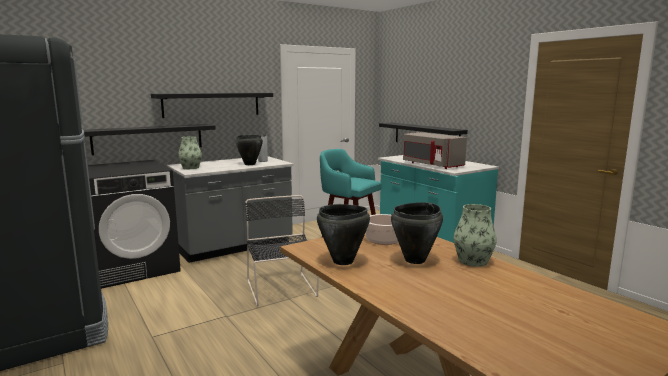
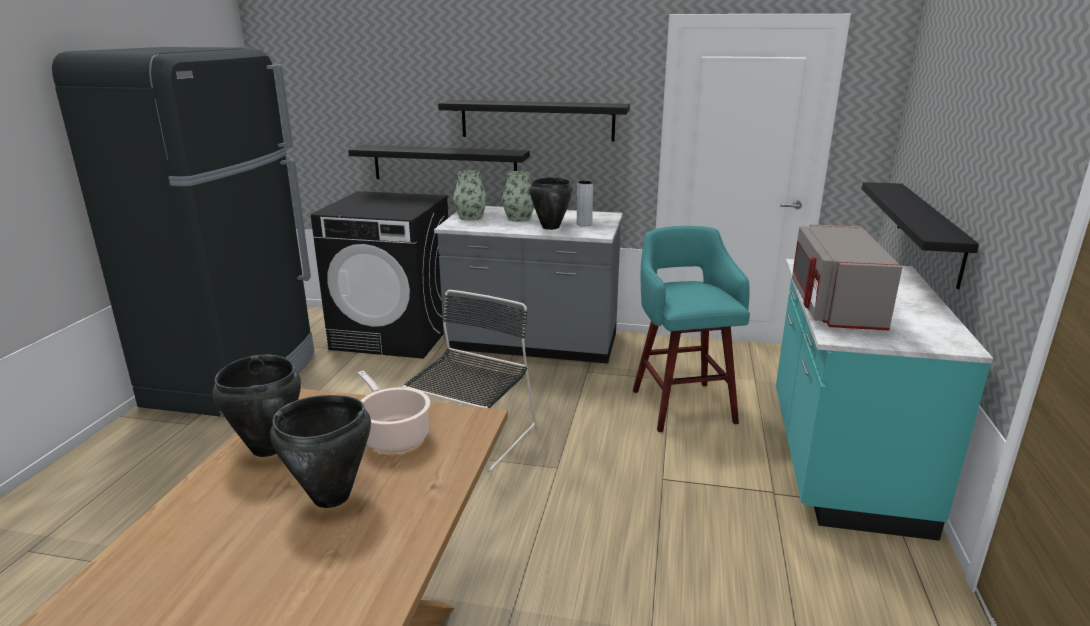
camera: 45 degrees right, 10 degrees up
vase [454,204,497,267] -> vase moved to [502,171,534,222]

